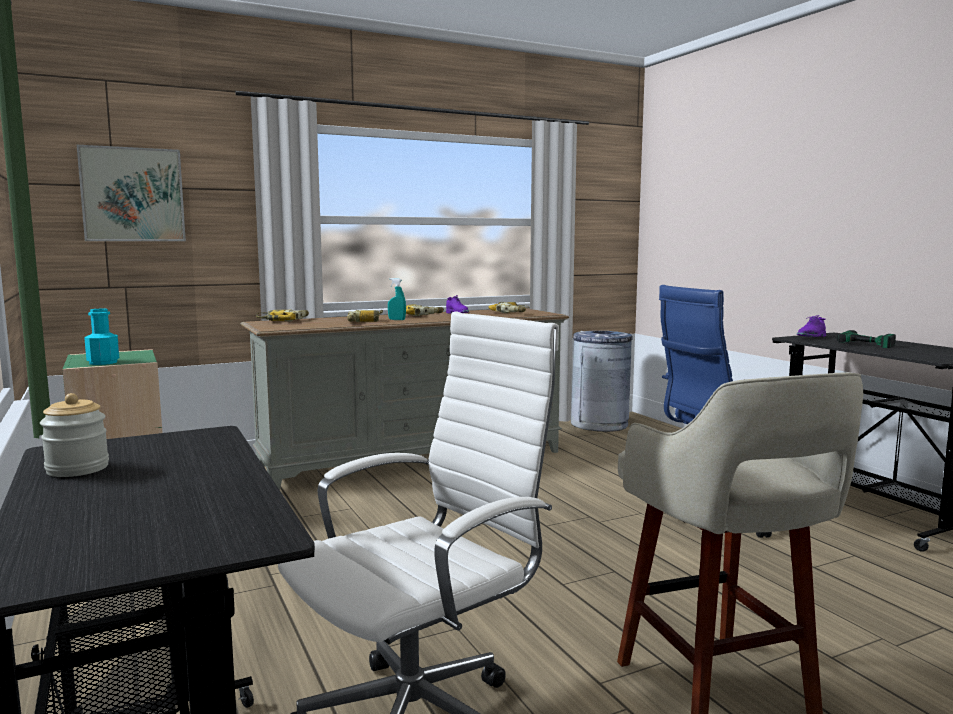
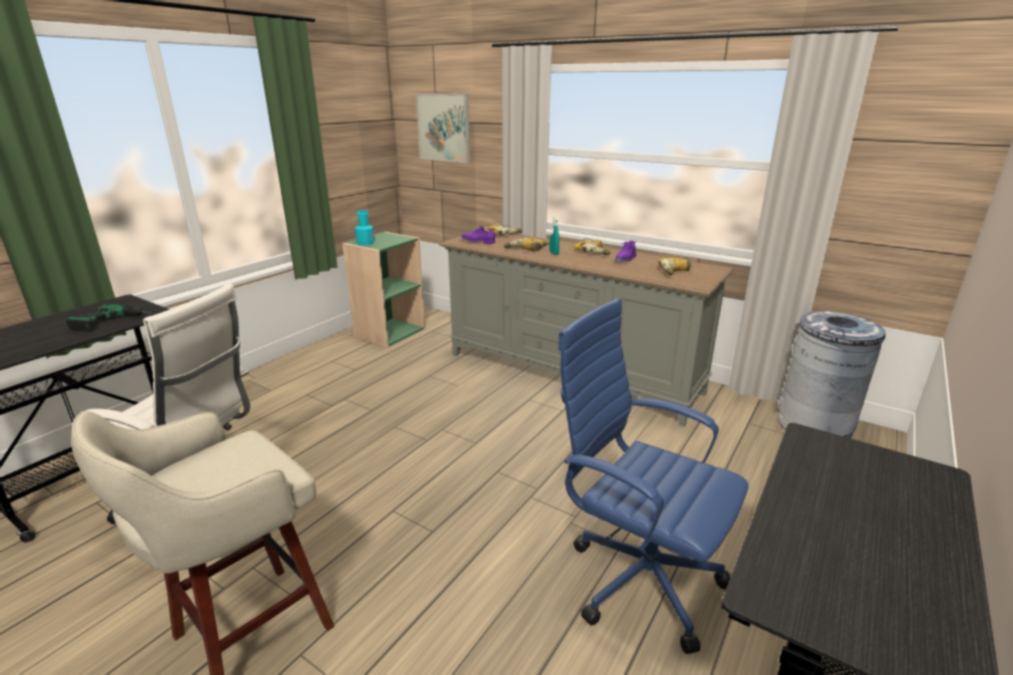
camera: 60 degrees right, 15 degrees up
jar [40,393,109,477] -> none
purple shoe [797,315,826,337] -> purple shoe moved to [461,226,495,244]
power drill [836,330,896,348] -> power drill moved to [66,304,152,332]

